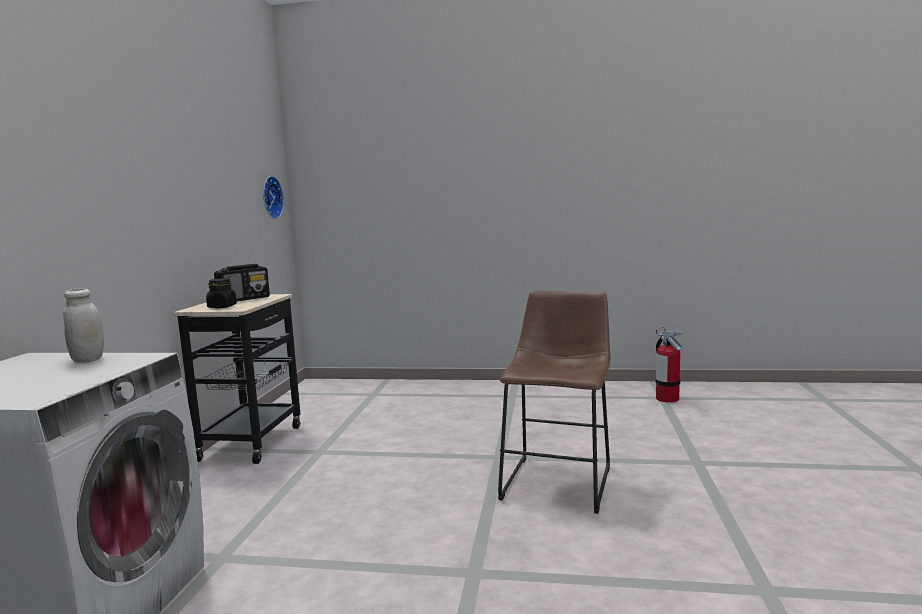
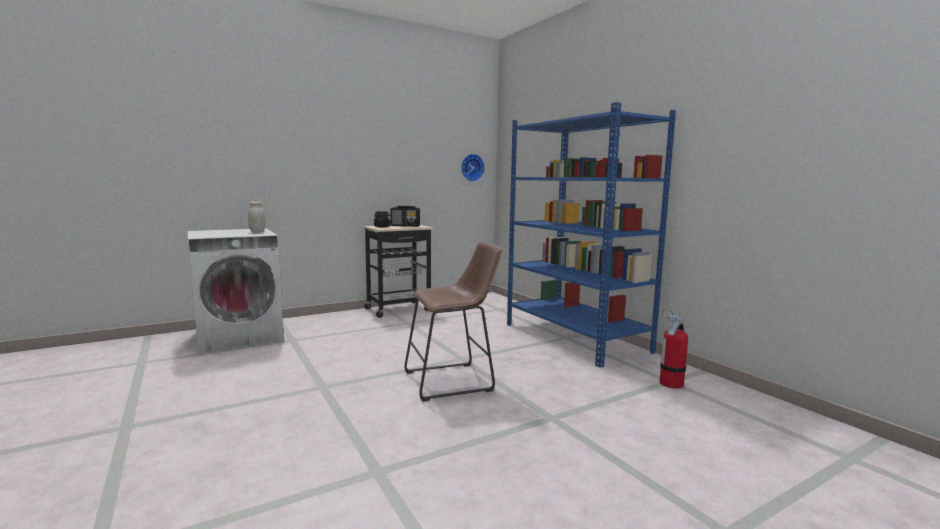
camera: 50 degrees right, 0 degrees up
none -> blue bookcase [507,102,676,368]

